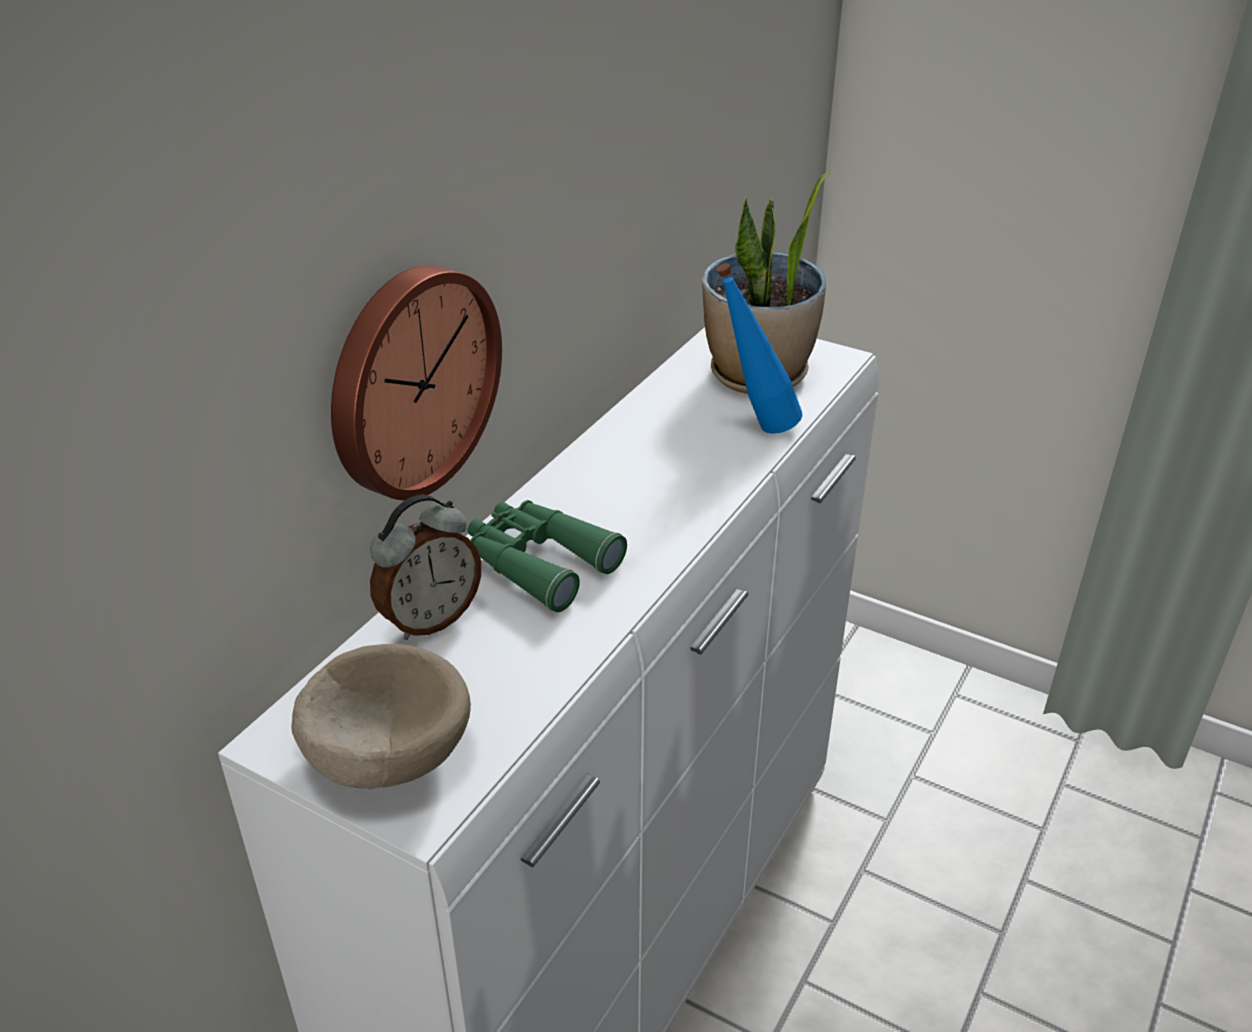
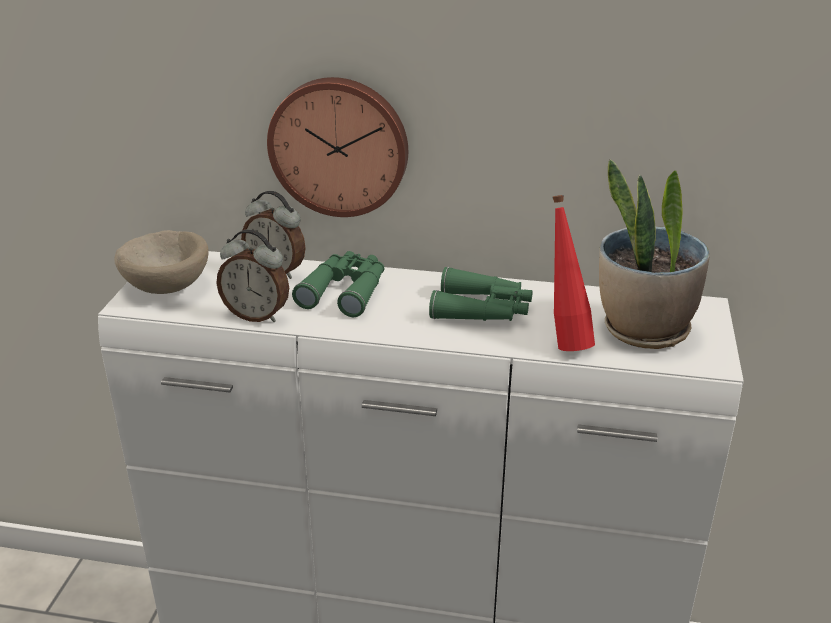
camera: 70 degrees right, 5 degrees down
blue bottle [716,263,802,434] -> red bottle [552,195,595,351]
none -> alarm clock [216,229,289,322]
none -> green binoculars [429,267,533,321]

